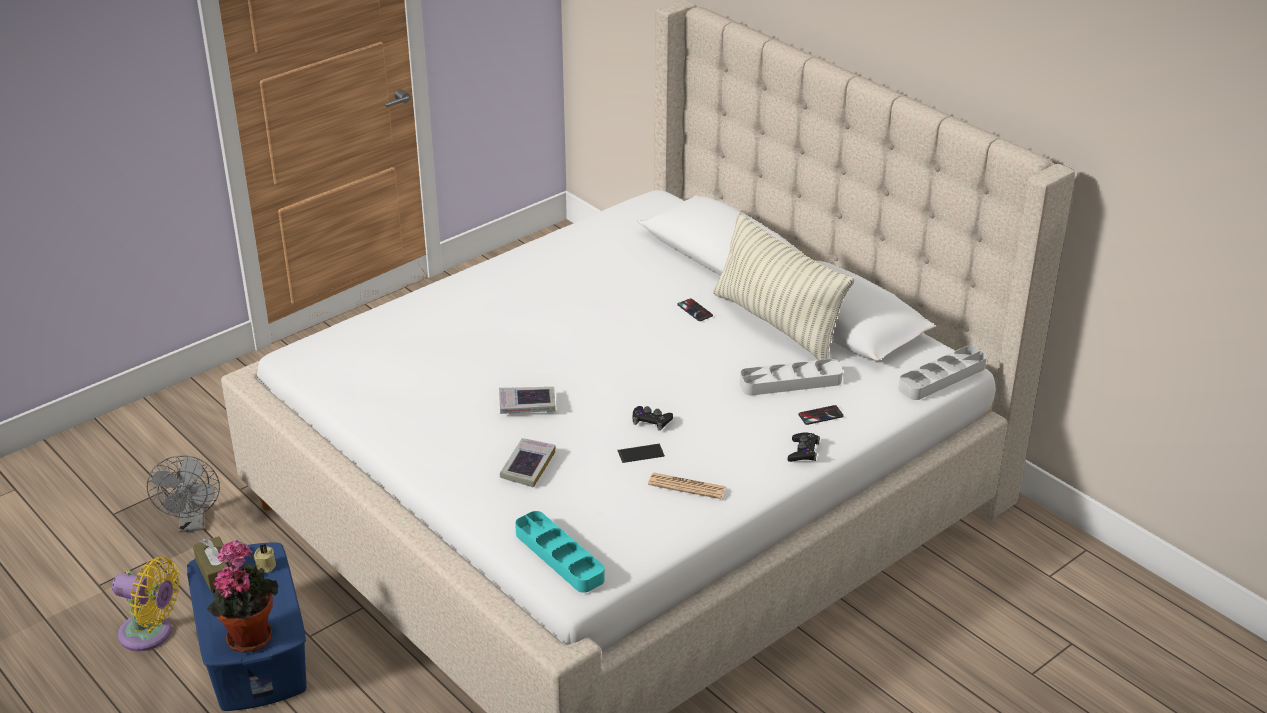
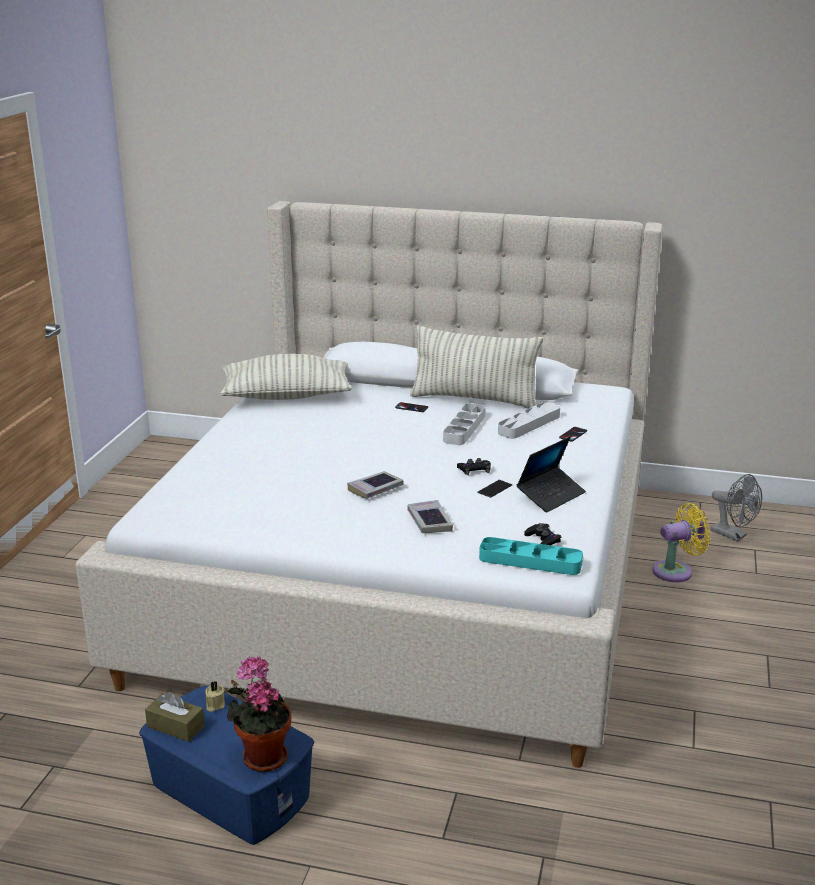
camera: 35 degrees left, 10 degrees down
yellow fan [112,557,180,651] -> yellow fan moved to [652,503,711,582]
grey fan [147,455,220,532] -> grey fan moved to [711,474,762,542]
newspaper [648,472,726,499] -> laptop [517,437,586,513]
black game controller [787,433,820,462] -> black game controller moved to [524,523,561,545]
grey tray [898,346,987,400] -> grey tray moved to [443,403,485,445]
none -> pillow [220,354,352,400]

